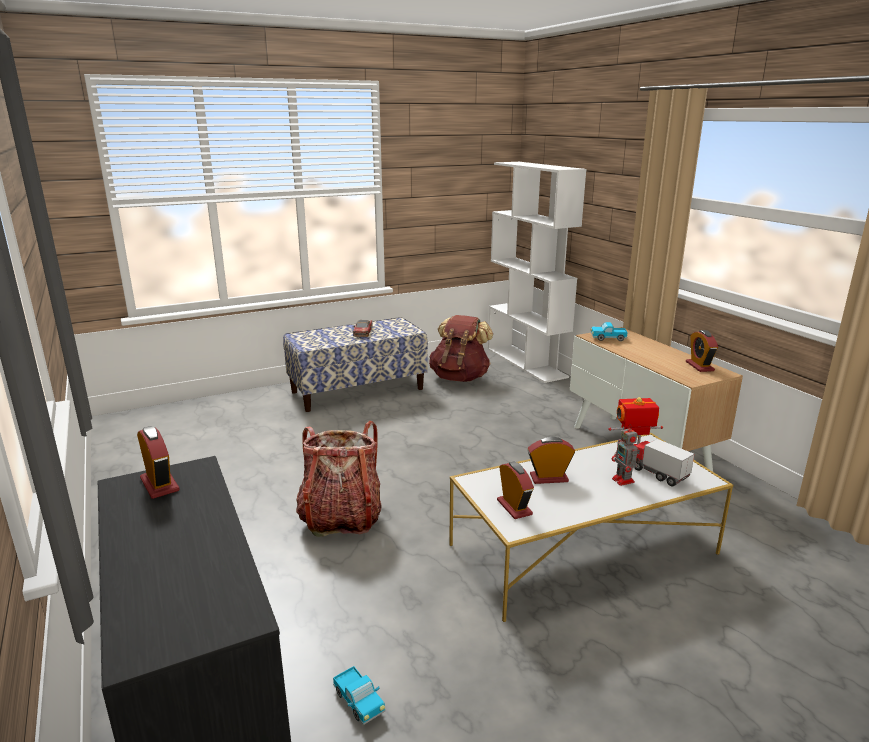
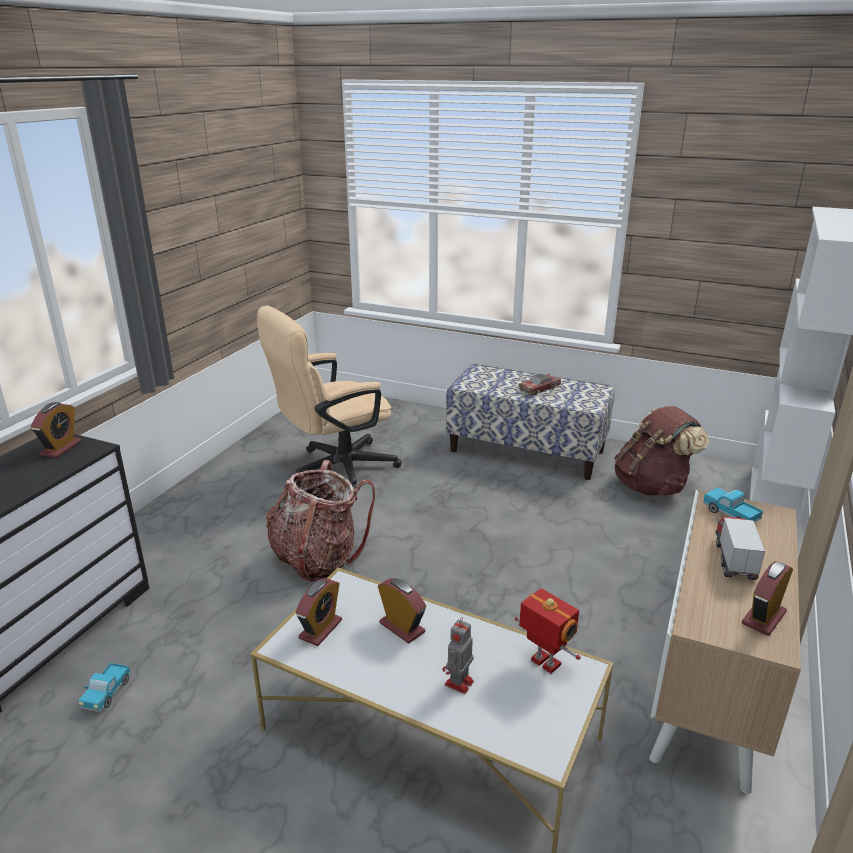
camera: 50 degrees right, 5 degrees up
toy truck [634,439,694,486] -> toy truck moved to [716,517,765,580]
none -> beige office chair [257,306,402,488]

